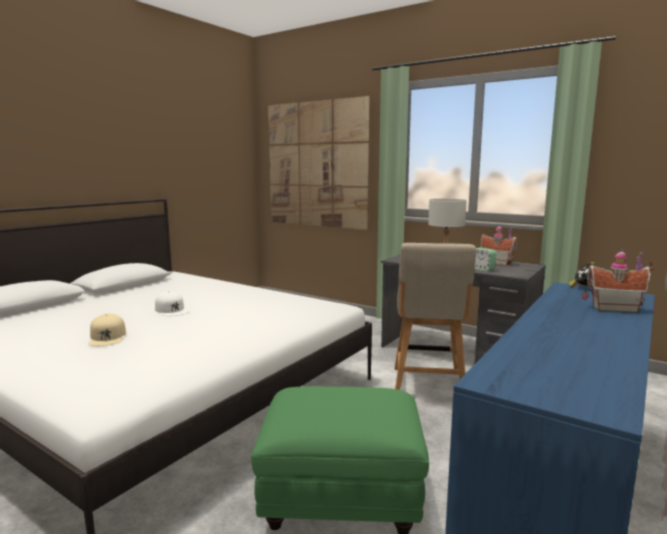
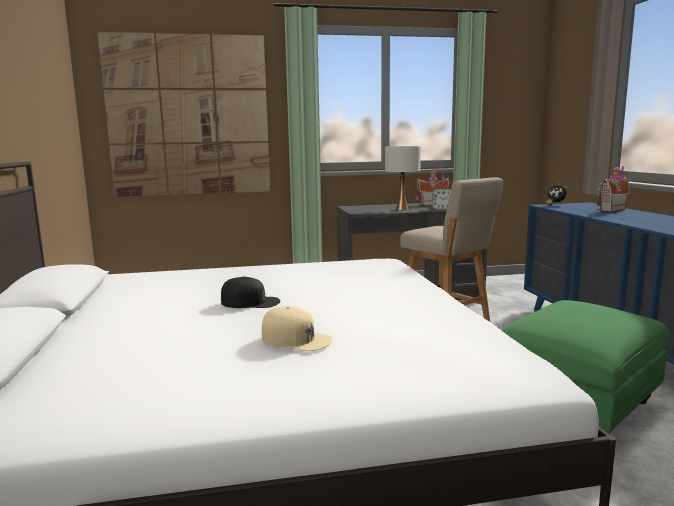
camera: 45 degrees left, 0 degrees up
white cap [155,291,189,316] -> black cap [221,277,280,308]

